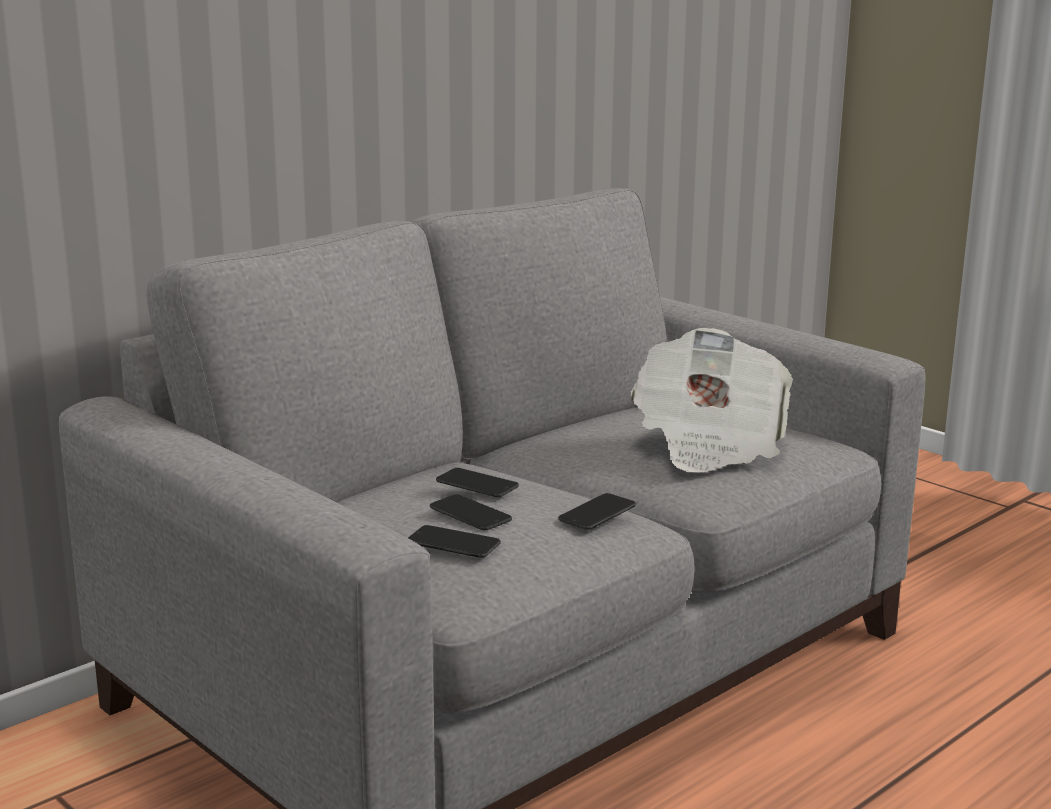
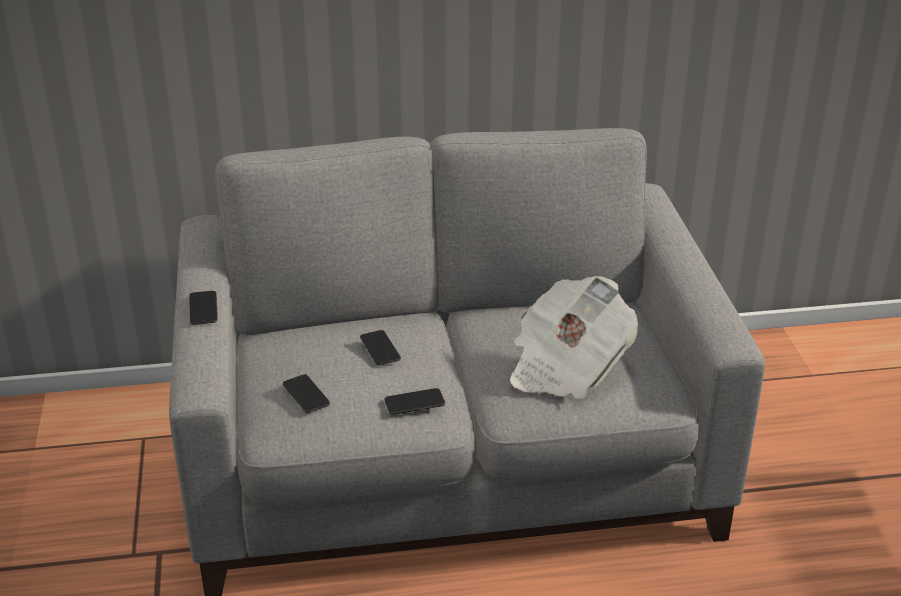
camera: 35 degrees right, 15 degrees up
phone [430,494,512,530] -> phone moved to [189,291,218,325]

